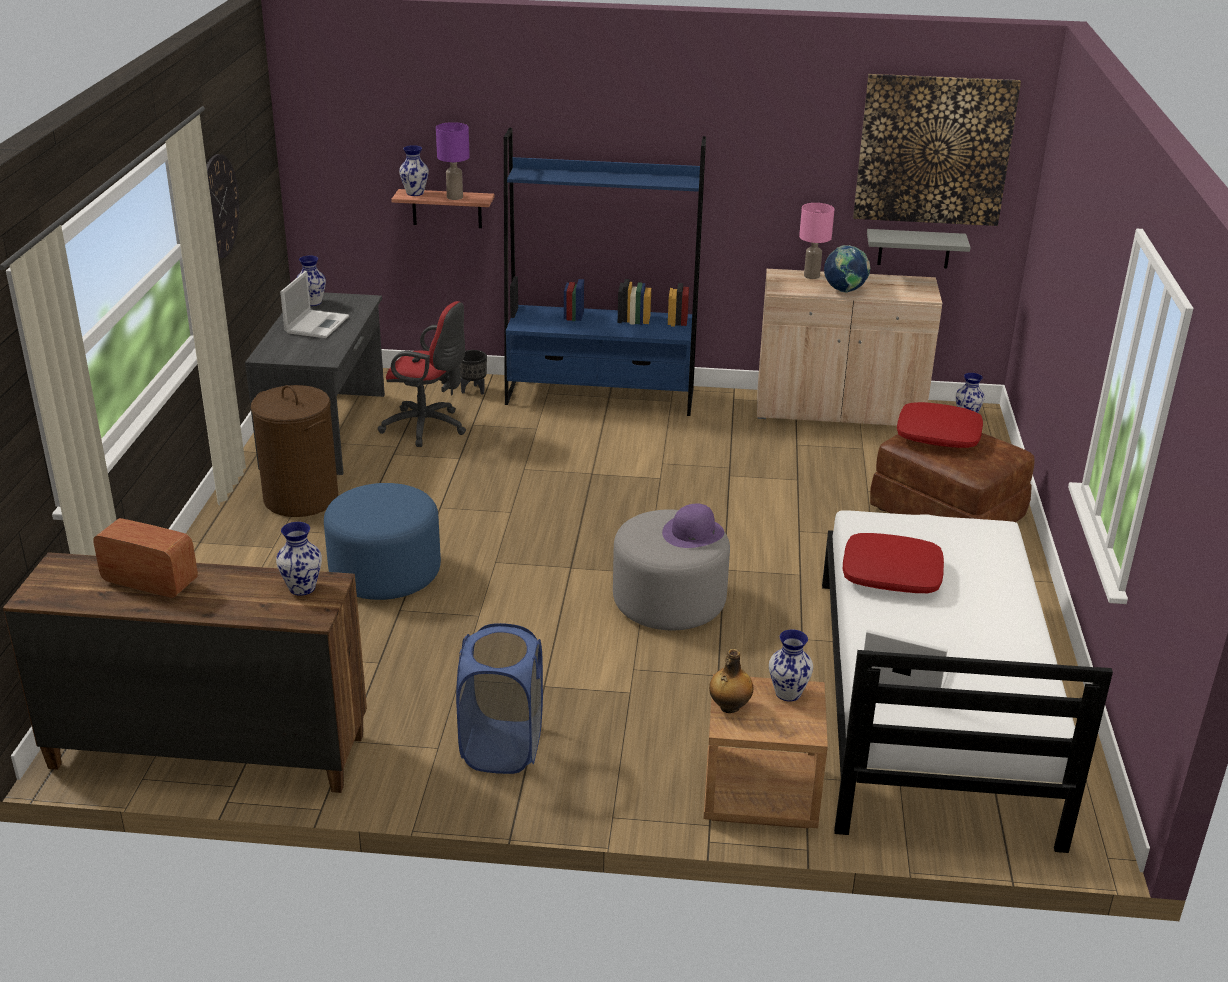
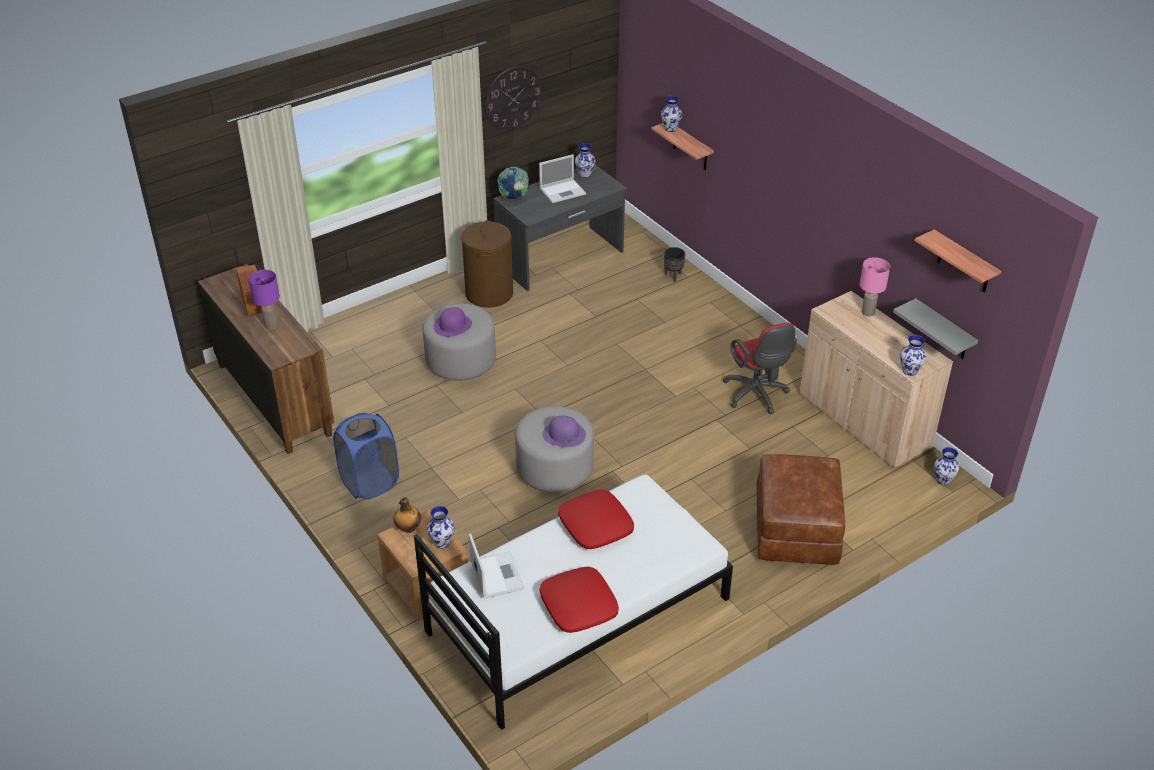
camera: 50 degrees right, 10 degrees up
vase [276,522,322,596] -> vase moved to [900,335,926,376]
blue ottoman [324,483,441,600] -> grey ottoman [423,303,496,381]
red office chair [378,301,466,447] -> red office chair moved to [723,323,797,414]
purple table lamp [436,122,470,200] -> purple table lamp moved to [248,270,280,329]
blue bookcase [504,128,706,416] -> none
globe [824,245,871,293] -> globe moved to [498,167,529,199]
picture [853,74,1021,226] -> shelf [914,229,1001,293]
red pillow [897,402,983,448] -> red pillow moved to [540,567,619,633]
none -> purple hat [434,307,472,337]

